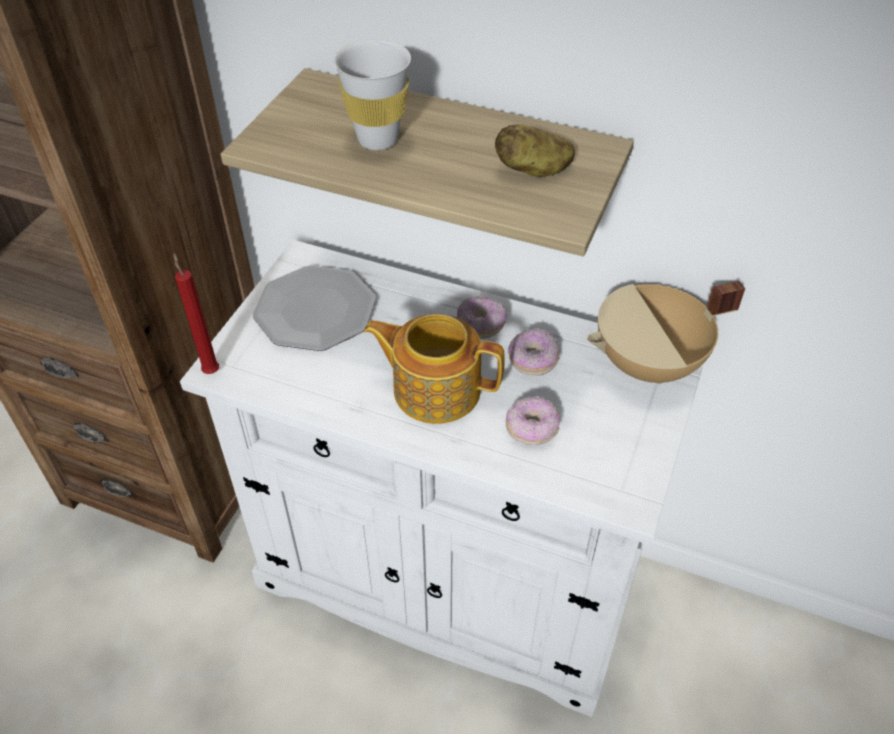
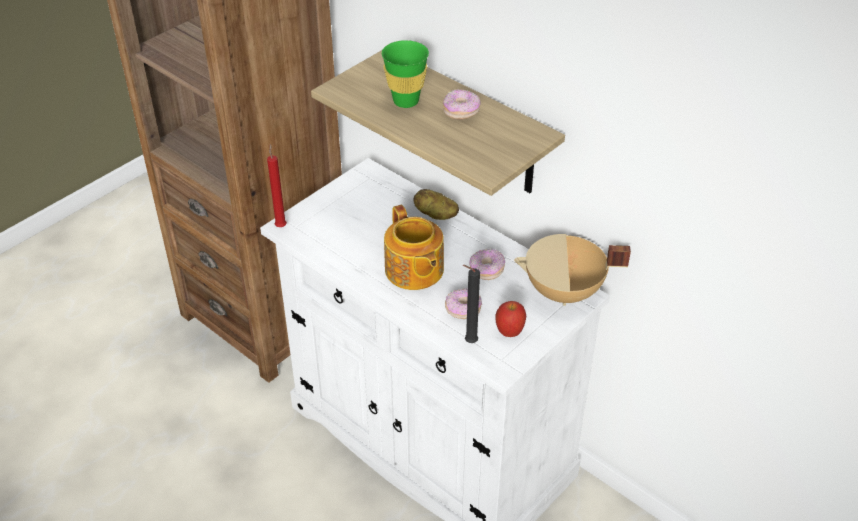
camera: 20 degrees right, 5 degrees down
plate [253,266,376,351] -> none
white cup [334,39,411,150] -> green cup [382,40,429,108]
teapot [364,314,505,424] -> teapot turned 150 degrees counterclockwise [384,205,444,290]
donut [457,296,507,339] -> donut moved to [443,89,481,119]
potato [495,124,575,177] -> potato moved to [413,189,459,220]
none -> black candle [463,265,480,343]
none -> apple [495,301,526,337]

